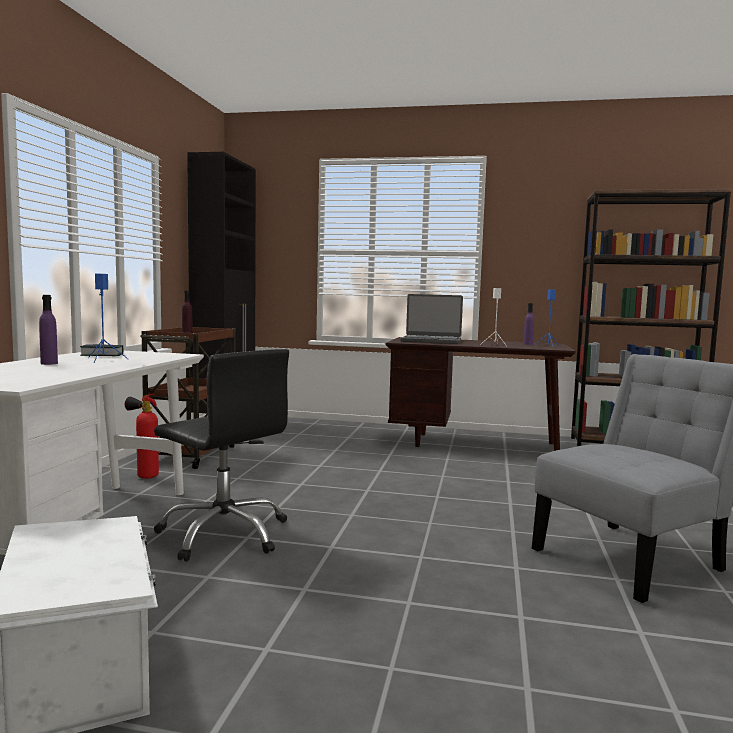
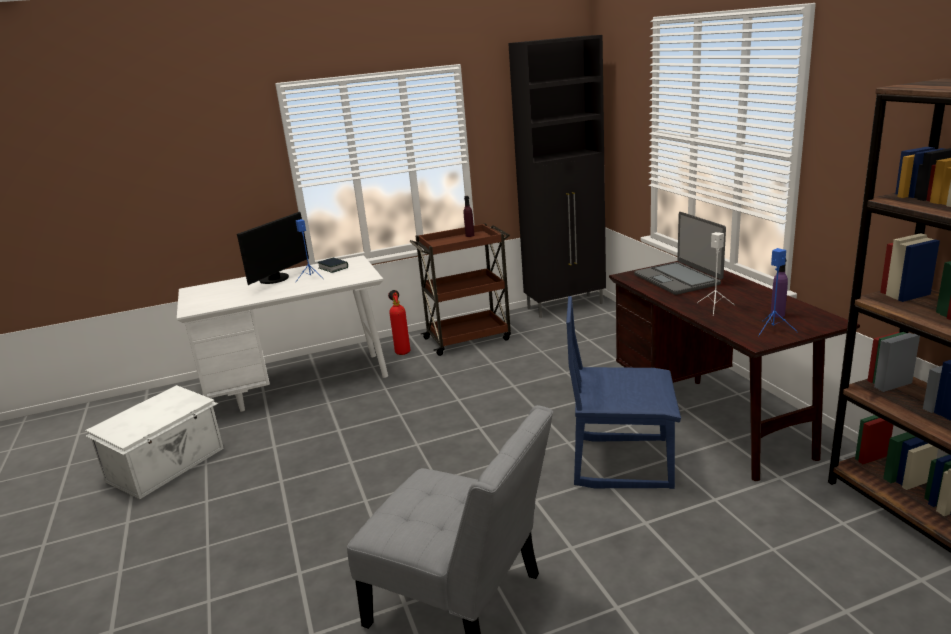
camera: 60 degrees right, 15 degrees up
purple bottle [39,295,58,365] -> monitor [237,212,309,285]
black office chair [154,349,289,562] -> none
none -> blue chair [566,296,681,489]

